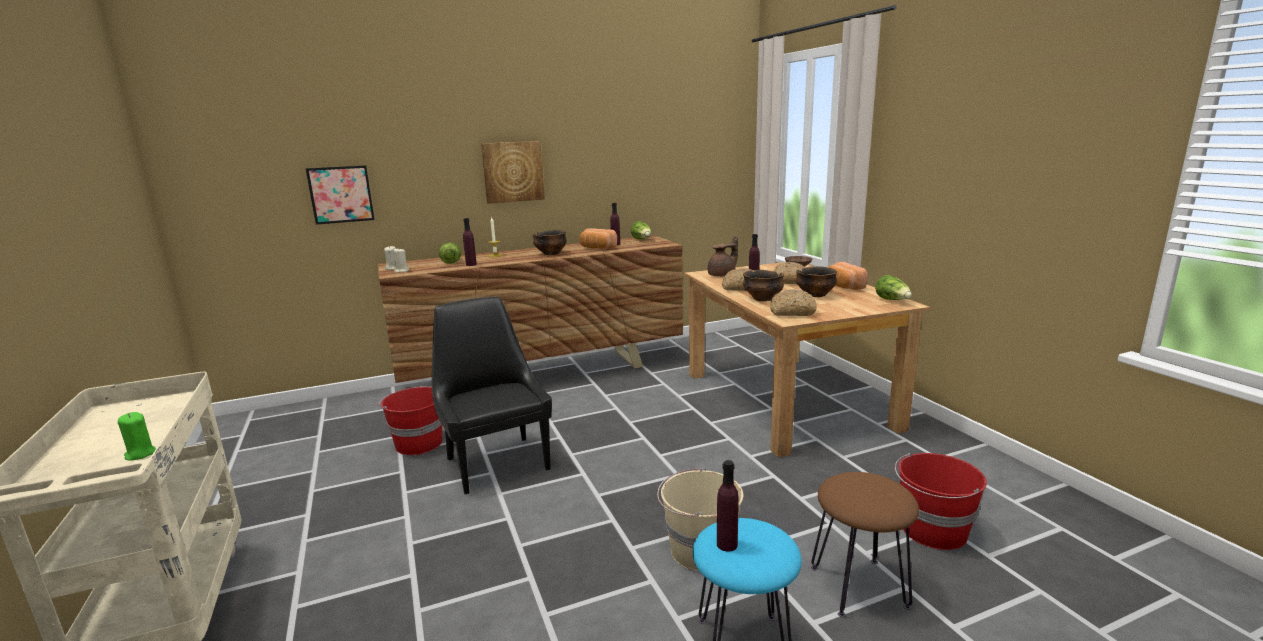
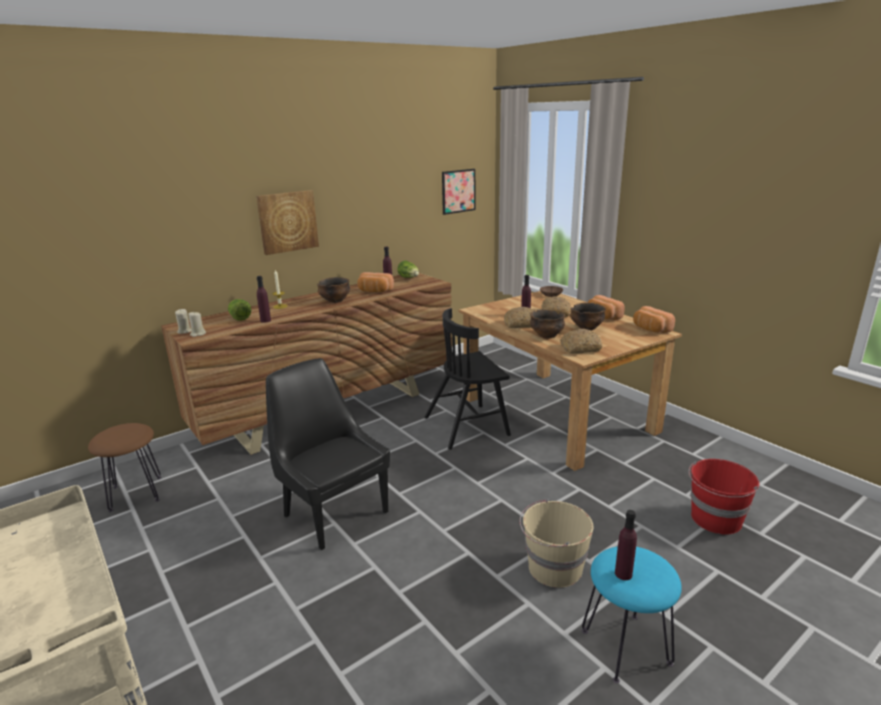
camera: 15 degrees left, 5 degrees up
green candle [118,412,156,461] -> none
picture [306,165,375,225] -> picture moved to [442,169,475,215]
red bucket [379,386,443,455] -> none
brown teapot [707,236,738,277] -> none
brown stool [811,472,919,618] -> brown stool moved to [88,423,162,512]
lettuce [875,275,912,300] -> bread [633,306,675,333]
none -> black chair [424,308,511,450]

